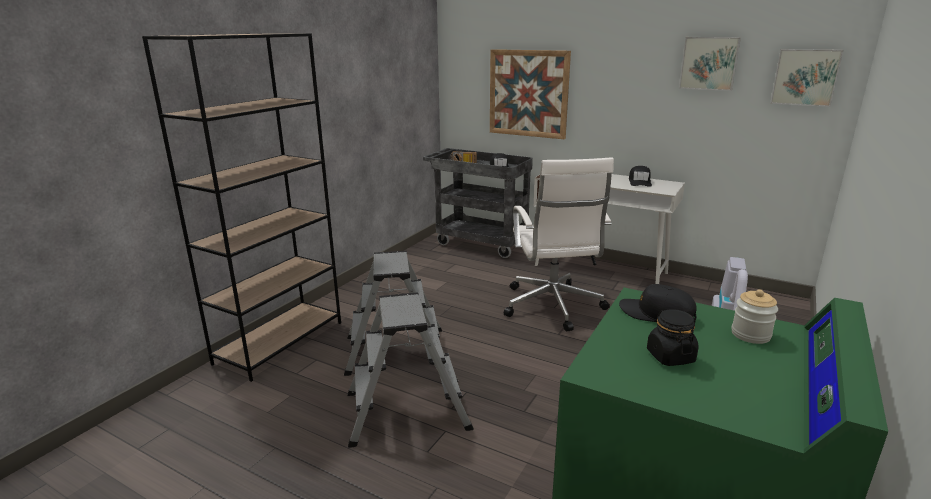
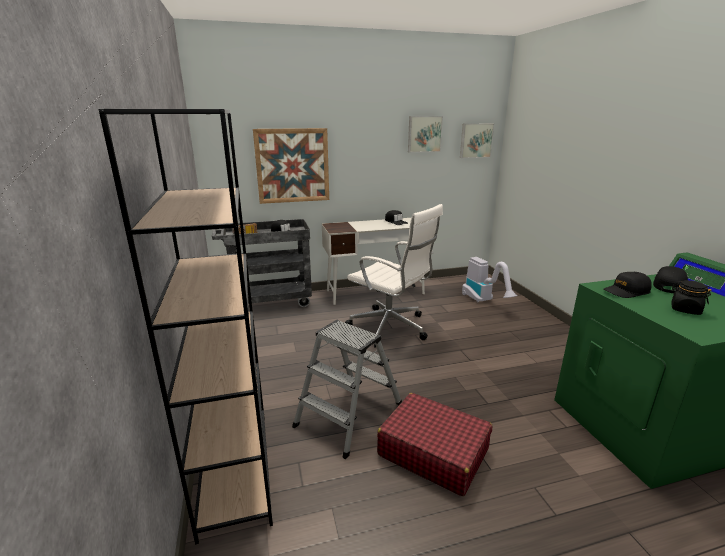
camera: 45 degrees left, 0 degrees up
grey step ladder [347,292,474,448] -> red suitcase [377,393,492,496]
jar [731,289,778,344] -> black cap [653,266,688,293]

